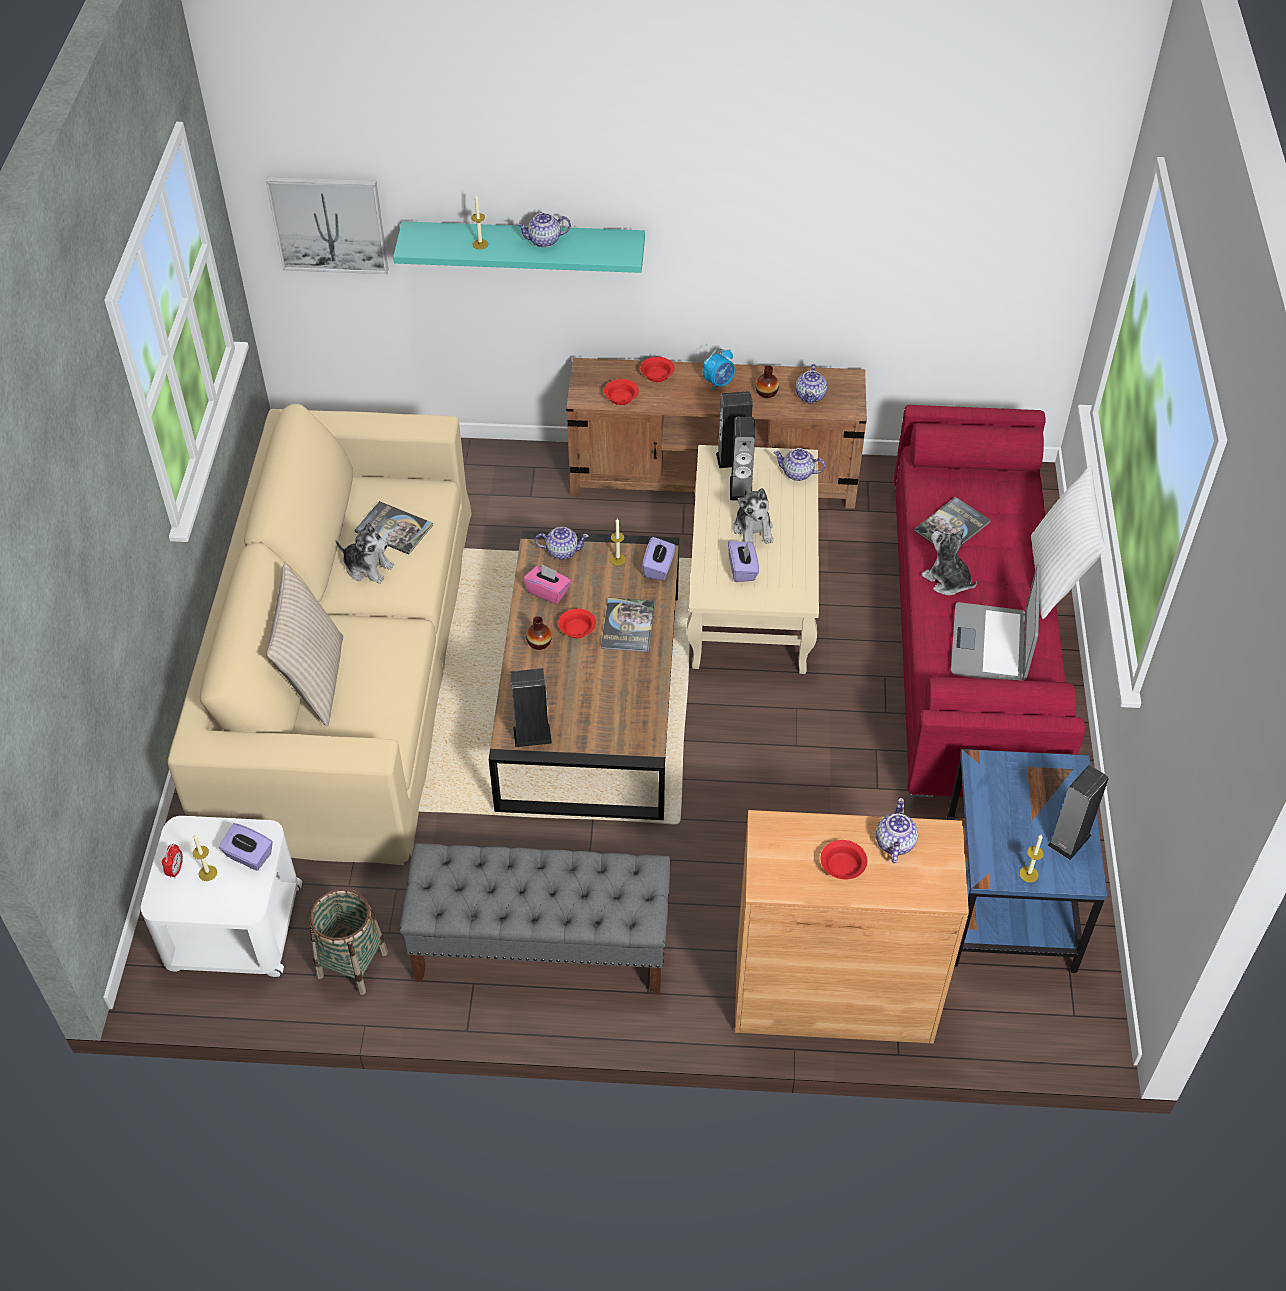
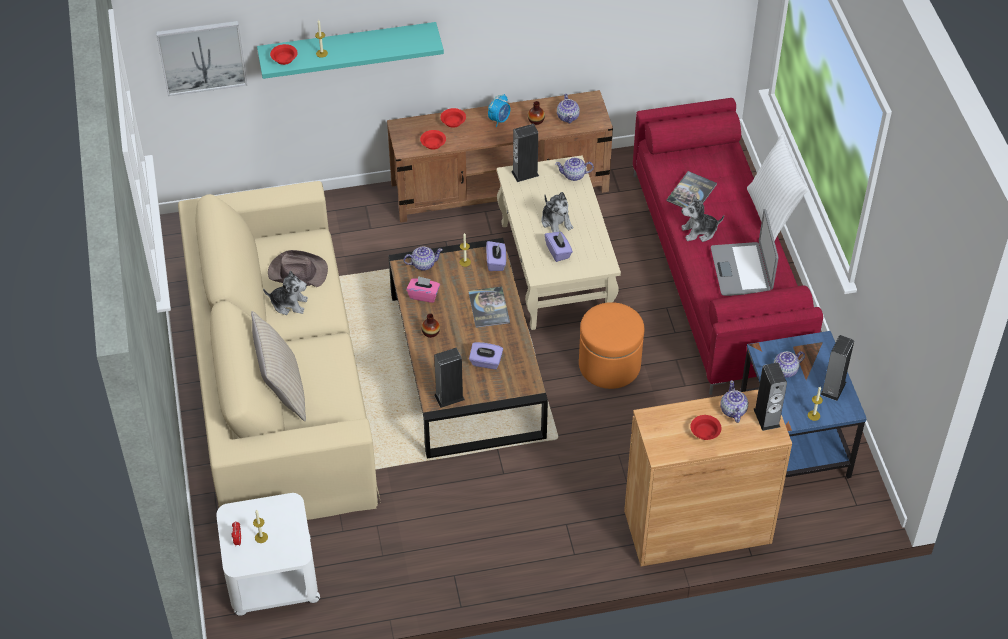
camera: 15 degrees left, 0 degrees up
purple tissue box [219,823,273,871] -> purple tissue box moved to [469,342,503,369]
basket [309,889,388,995] -> none
book [354,501,433,555] -> brown hat [268,250,328,287]
grey bench [399,843,671,995] -> none
teapot [516,213,571,247] -> teapot moved to [773,351,805,378]
red bowl [558,609,596,638] -> red bowl moved to [270,44,298,65]
speaker [730,417,755,500] -> speaker moved to [754,363,787,431]
plush toy [921,528,977,595] -> plush toy turned 45 degrees counterclockwise [681,195,724,242]
none -> orange ottoman [579,302,644,389]

